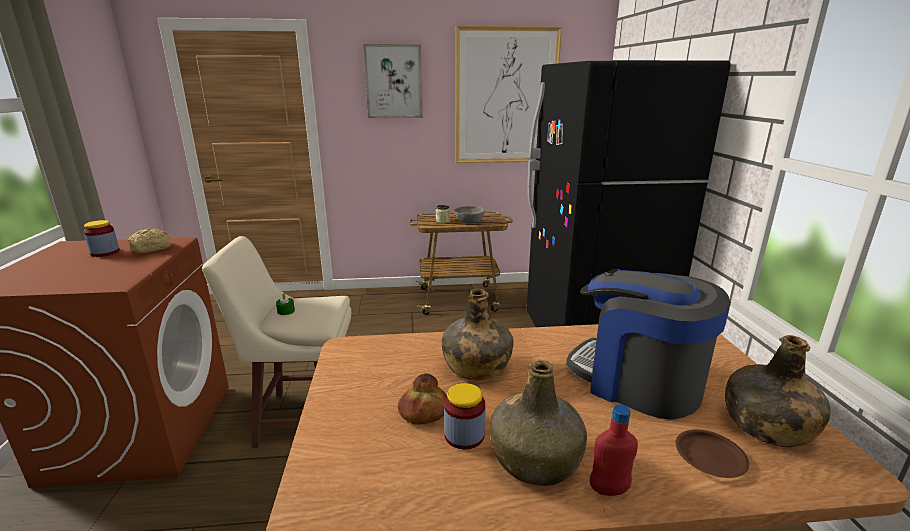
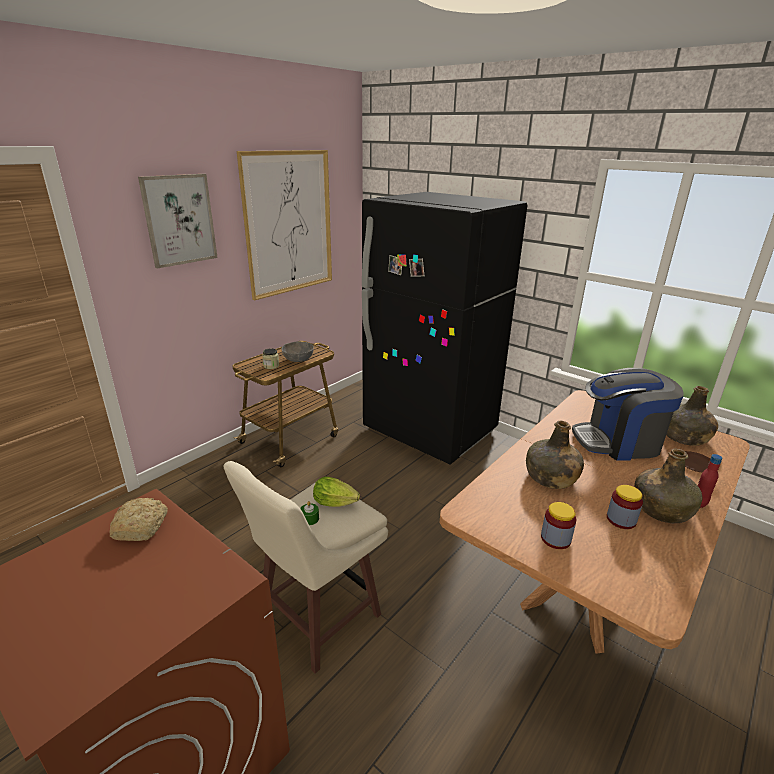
camera: 45 degrees left, 5 degrees up
jar [84,220,120,257] -> jar moved to [541,502,576,549]
bread [398,373,447,425] -> none
none -> lettuce [313,477,360,507]

